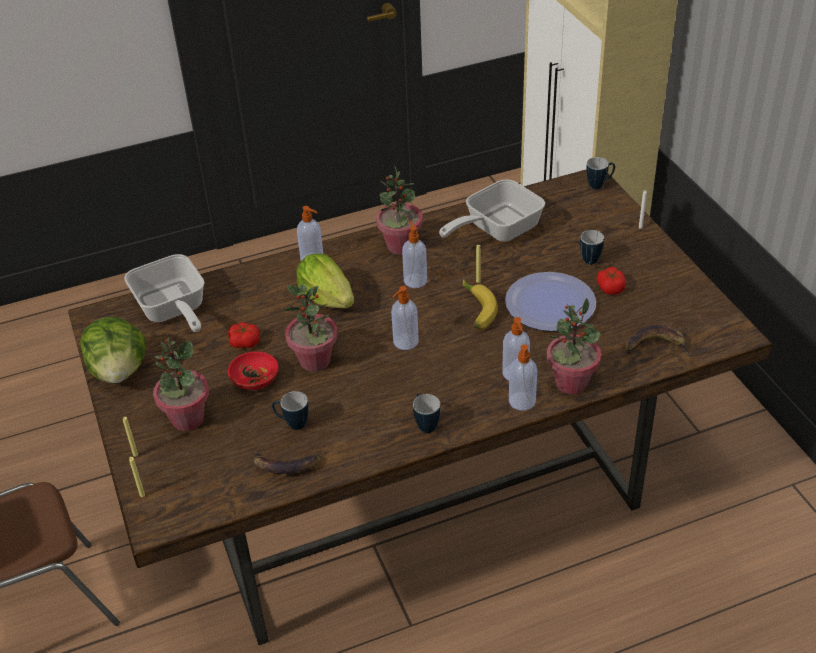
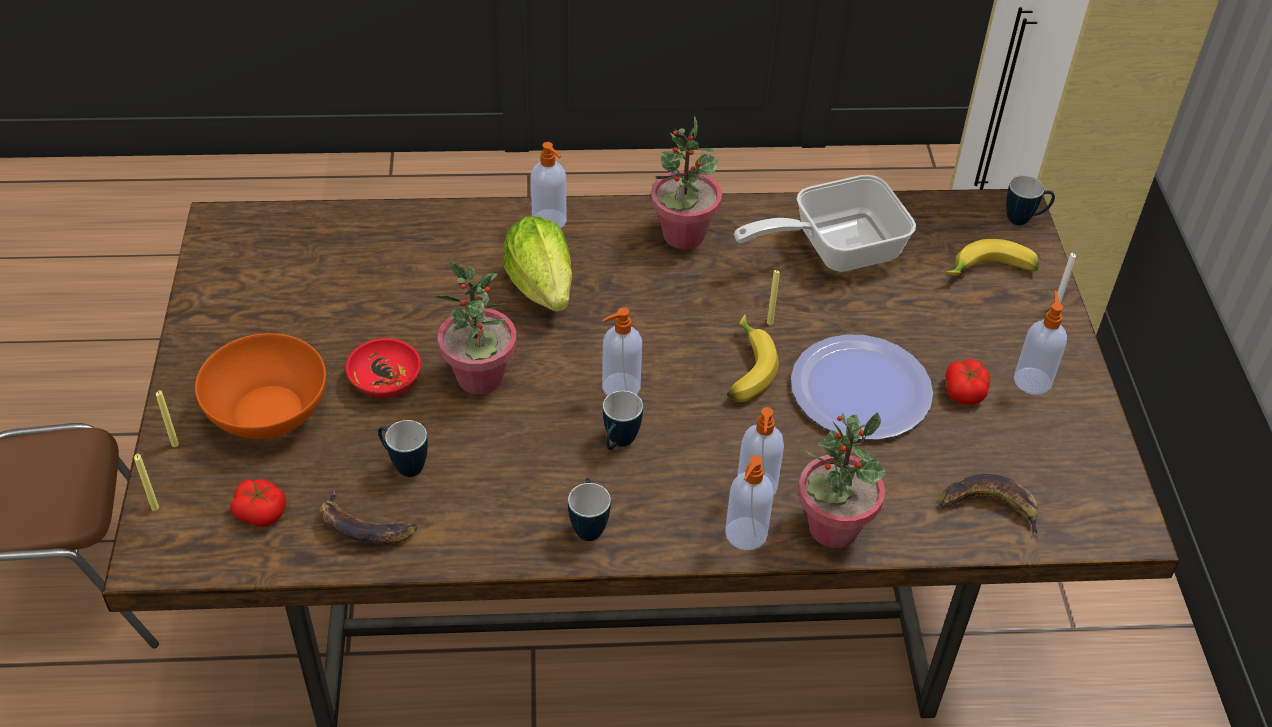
camera: 15 degrees right, 5 degrees up
lettuce [80,317,146,384] -> none
frying pan [124,254,205,332] -> none
potted plant [153,337,209,431] -> orange bowl [195,333,326,439]
tomato [228,322,260,348] -> tomato moved to [230,479,286,527]
soap dispenser [402,220,427,288] -> soap dispenser moved to [1014,290,1067,395]
mug [580,230,604,265] -> mug moved to [603,391,643,450]
none -> banana [944,239,1039,276]

